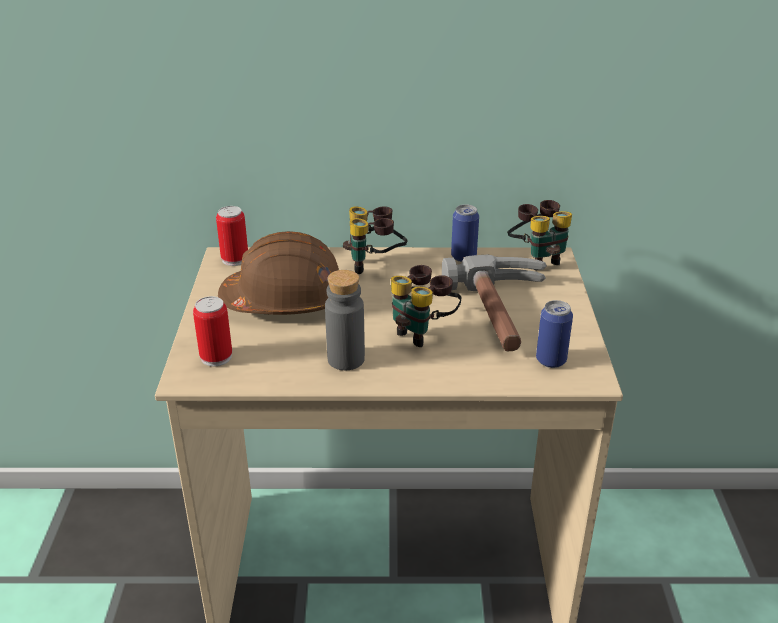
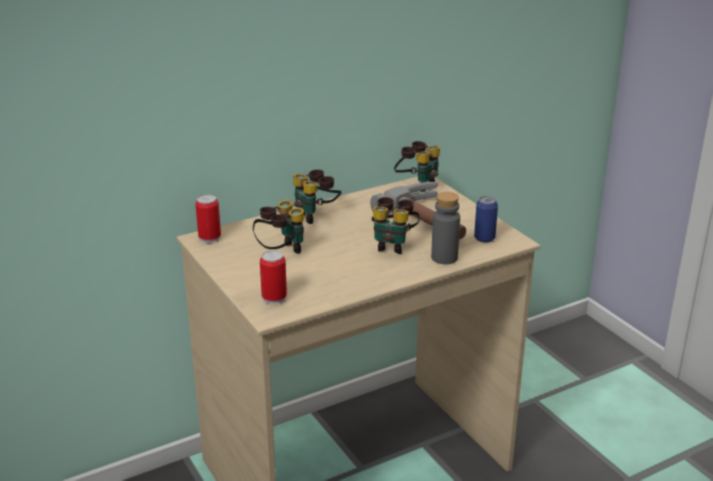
camera: 30 degrees left, 5 degrees down
brown hard hat [218,231,339,315] -> binoculars [253,200,304,254]
grey bottle [325,270,365,370] -> grey bottle moved to [431,192,460,264]
can [451,204,479,262] -> none

